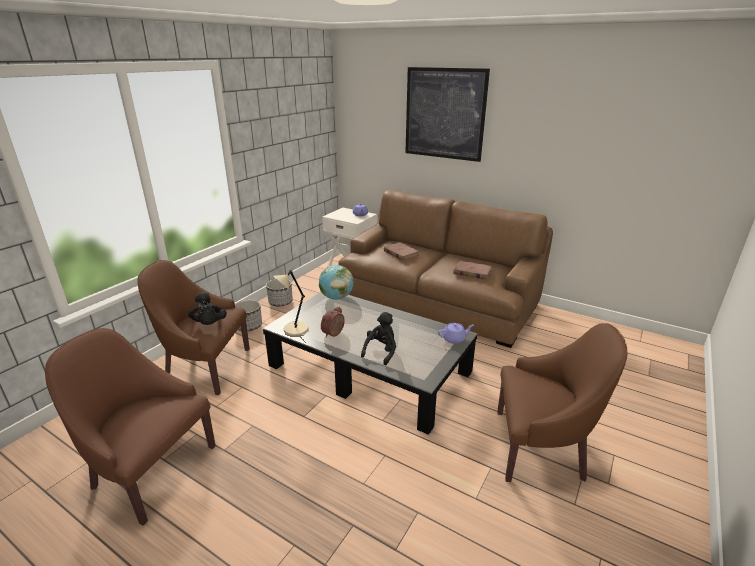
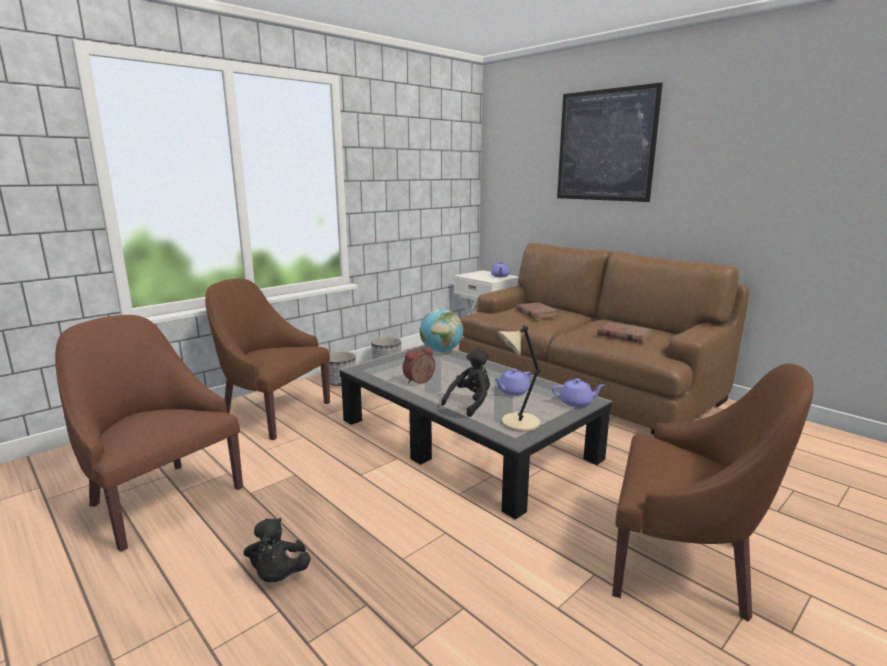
camera: 15 degrees right, 10 degrees down
black plush toy [188,292,227,325] -> black plush toy moved to [244,518,311,582]
beige table lamp [273,270,308,336] -> beige table lamp moved to [498,325,541,432]
none -> purple teapot [495,369,531,396]

